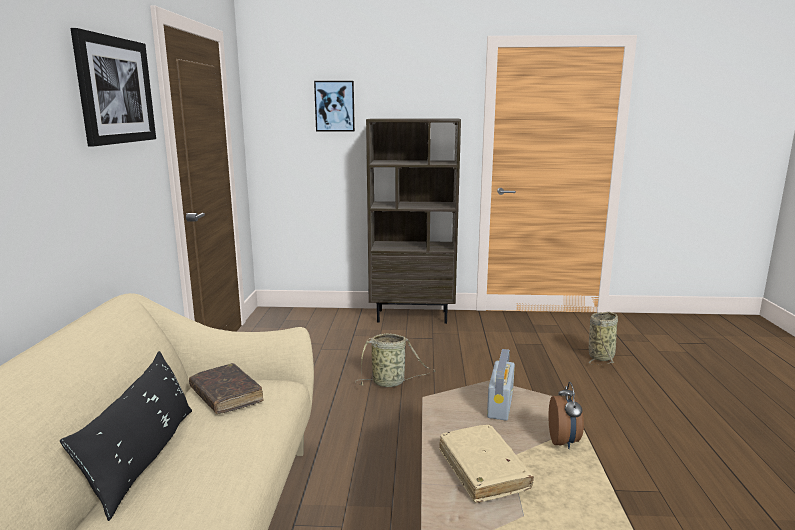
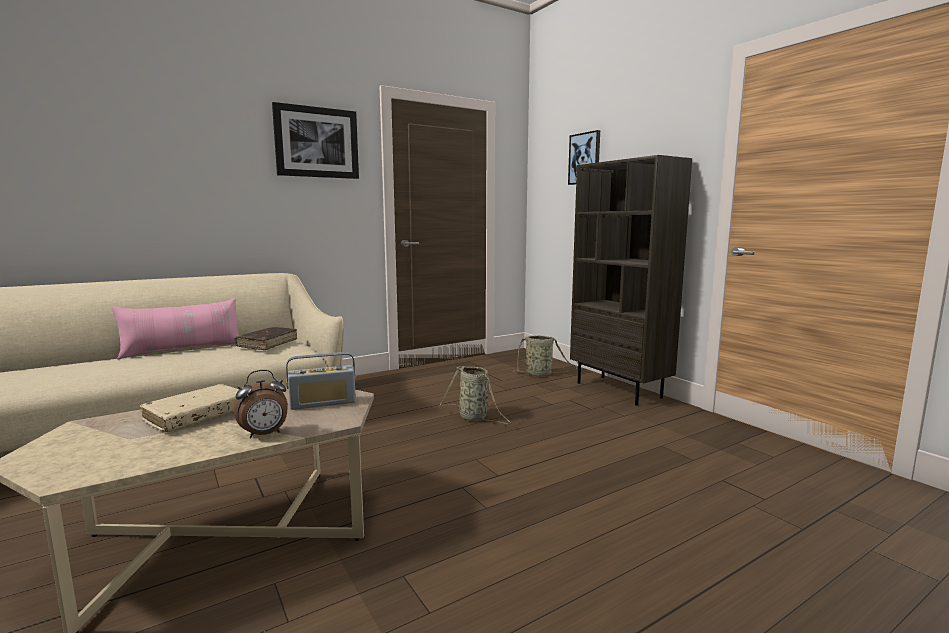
camera: 55 degrees right, 5 degrees down
black pillow [60,351,192,521] -> pink pillow [112,298,239,360]
basket [589,312,618,365] -> basket moved to [515,335,578,376]

